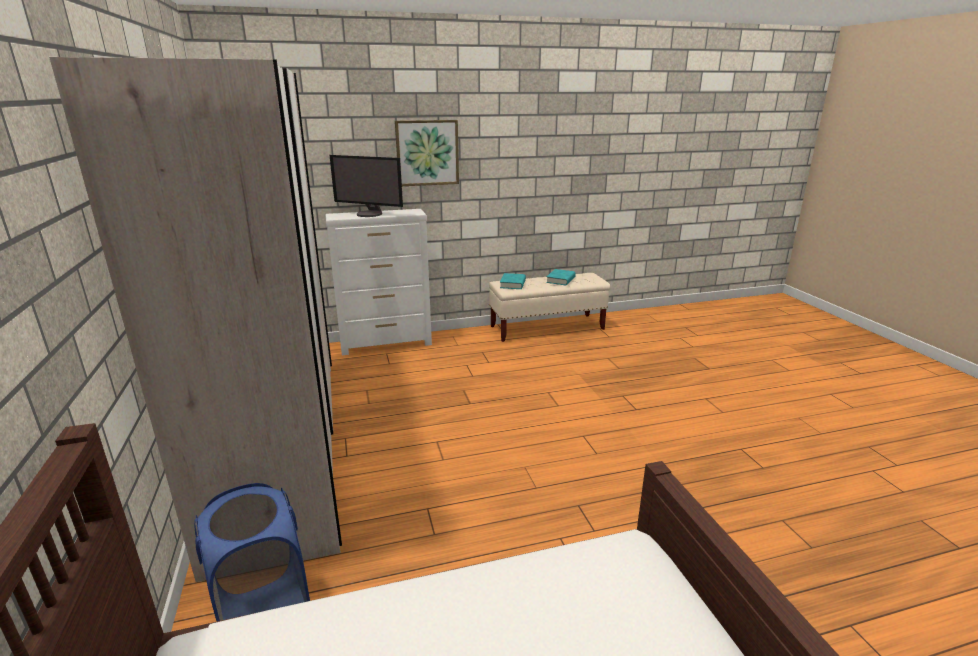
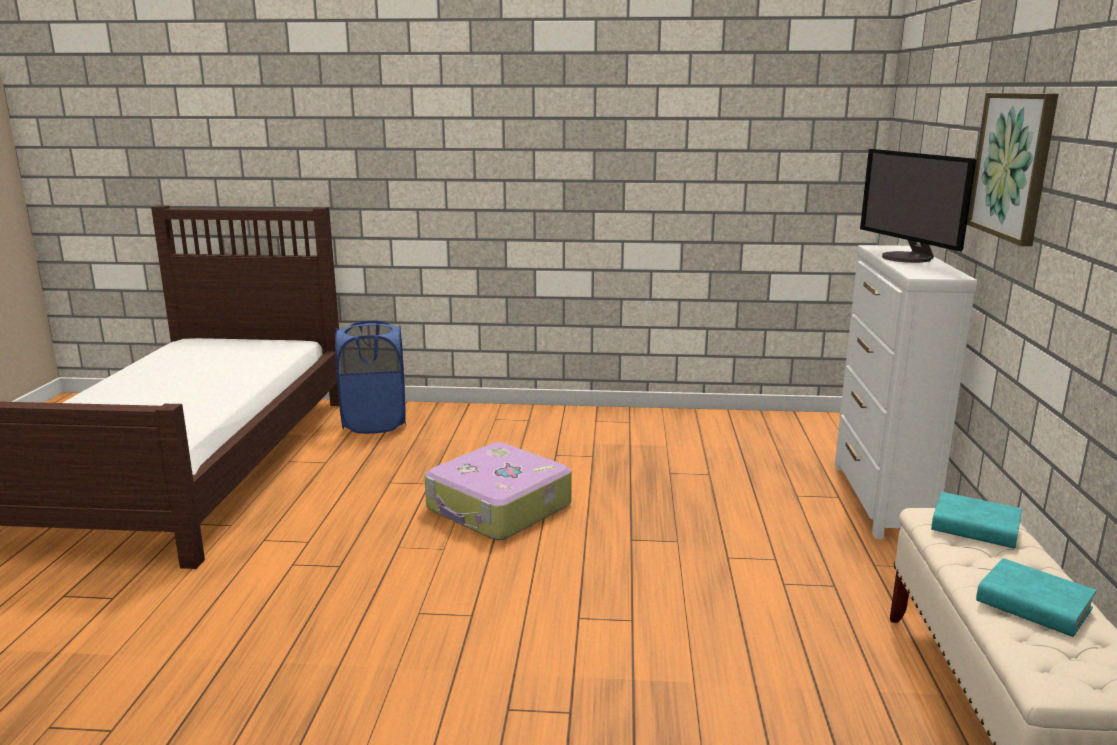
camera: 110 degrees right, 5 degrees down
beige wardrobe [49,57,342,582] -> none
monitor [329,155,403,217] -> monitor turned 60 degrees counterclockwise [860,149,976,263]
none -> suitcase [424,442,572,540]

